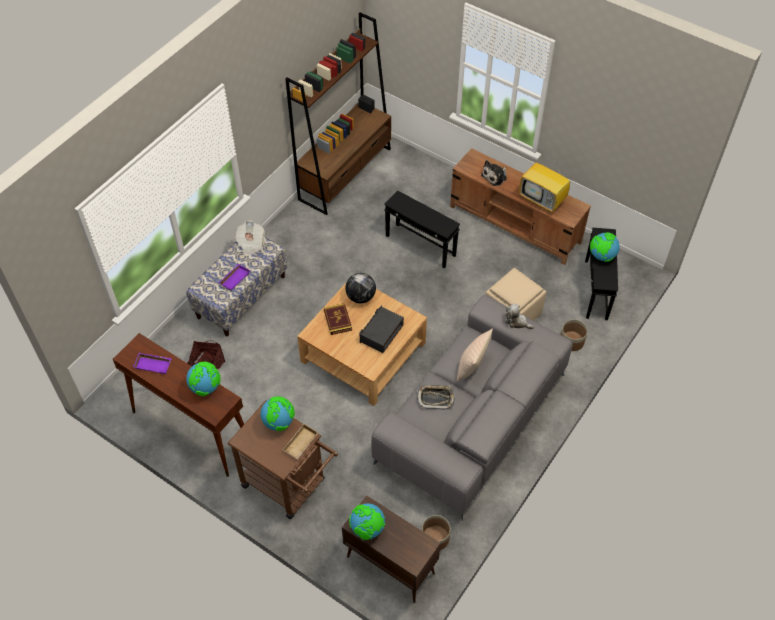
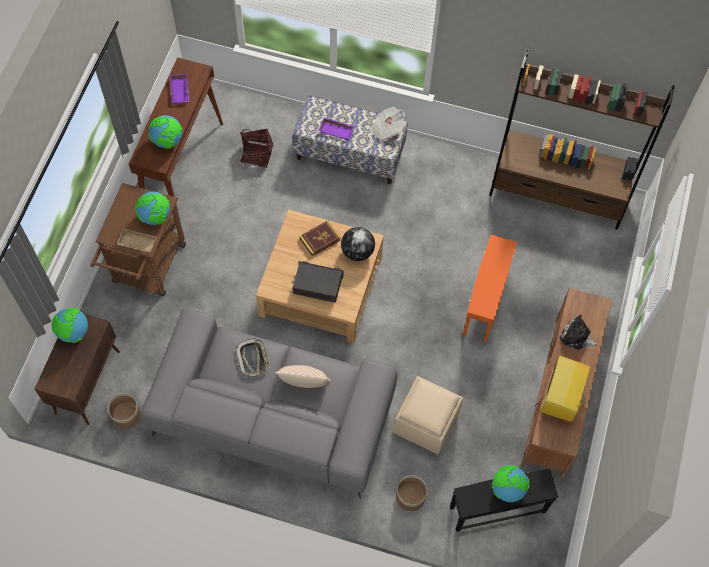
camera: 70 degrees right, 10 degrees up
black side table [384,190,460,269] -> orange side table [463,235,517,342]
plush toy [505,303,534,329] -> none

